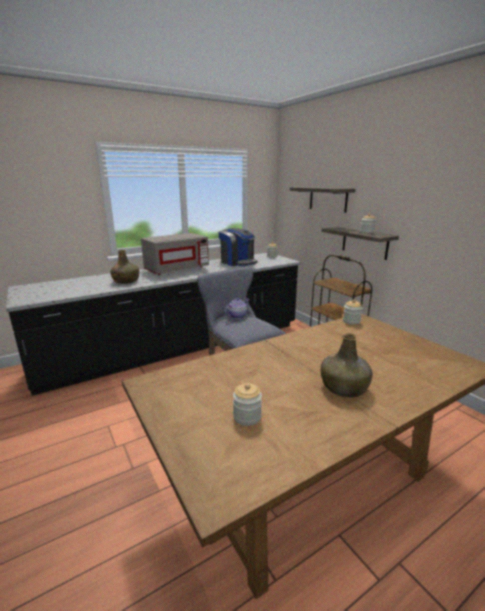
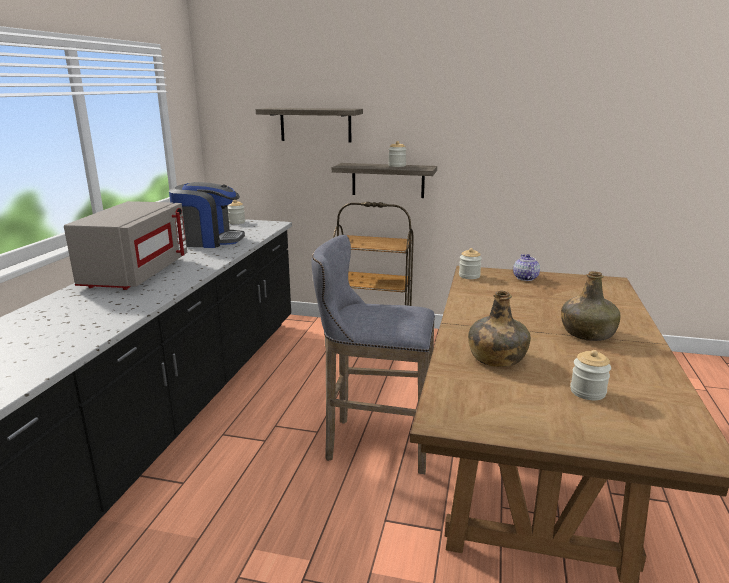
camera: 45 degrees left, 0 degrees up
green bottle [110,250,139,284] -> green bottle moved to [468,291,531,367]
teapot [225,298,249,319] -> teapot moved to [513,254,540,281]

